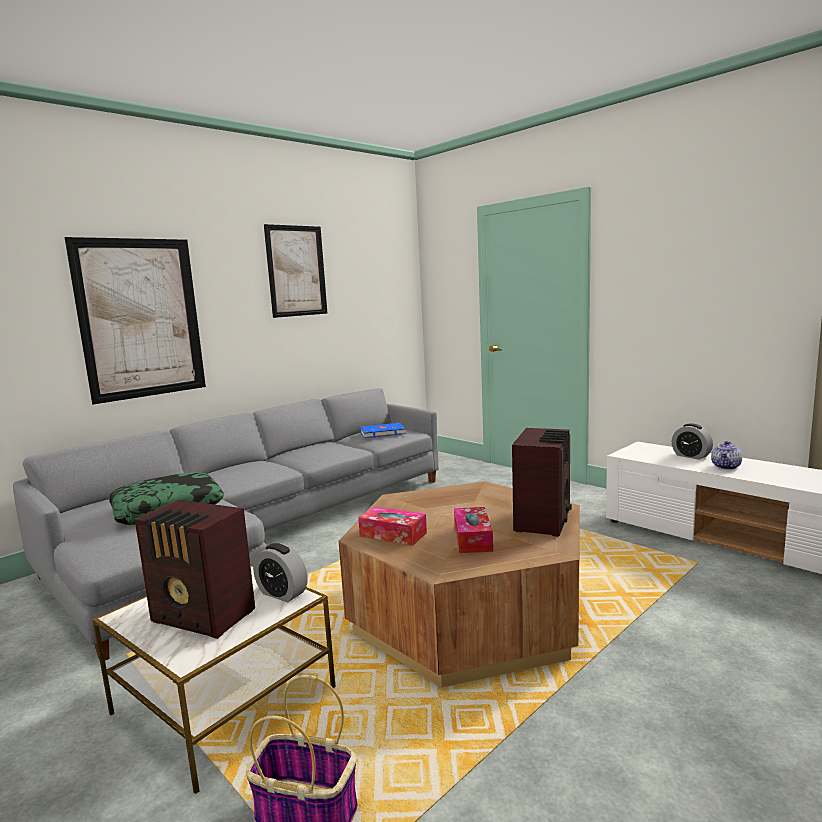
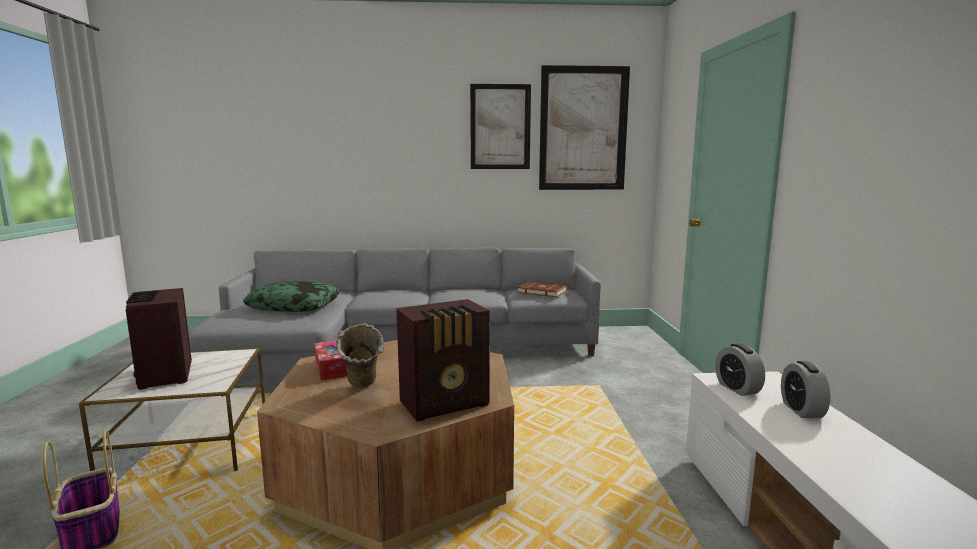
camera: 40 degrees right, 0 degrees up
picture [64,237,206,404] -> picture moved to [539,65,630,190]
alarm clock [253,543,308,602] -> alarm clock moved to [715,343,765,396]
blue book [360,423,406,438] -> brown book [517,282,567,297]
tissue box [454,507,493,553] -> beige vase [336,323,384,388]
teapot [711,441,742,470] -> none

